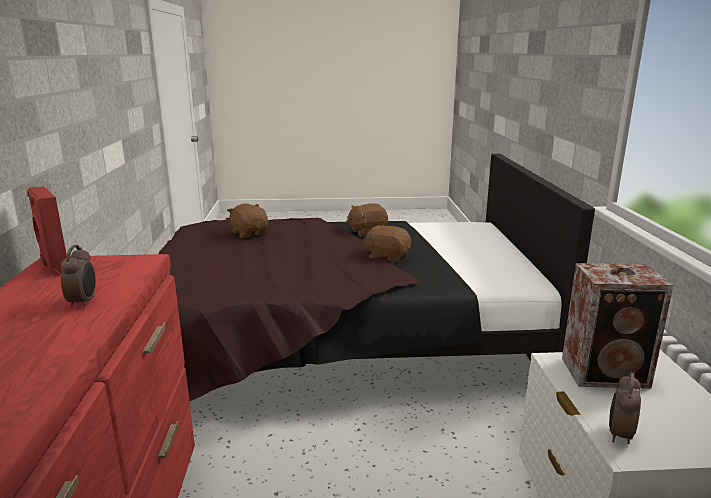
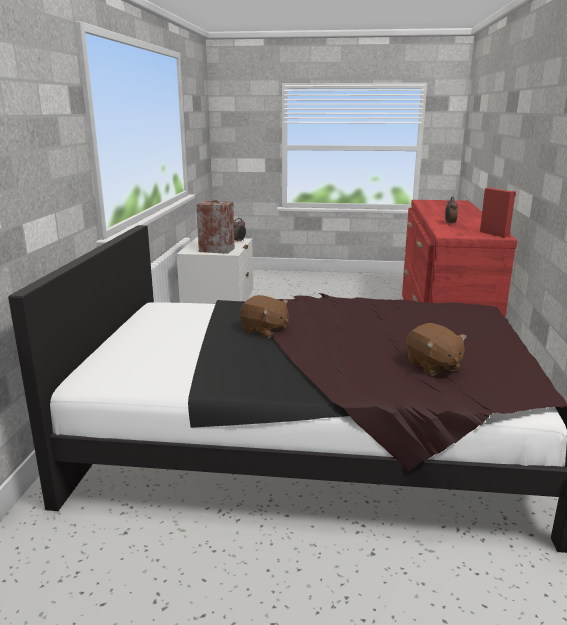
camera: 170 degrees left, 0 degrees up
brown plush toy [346,203,388,237] -> none

